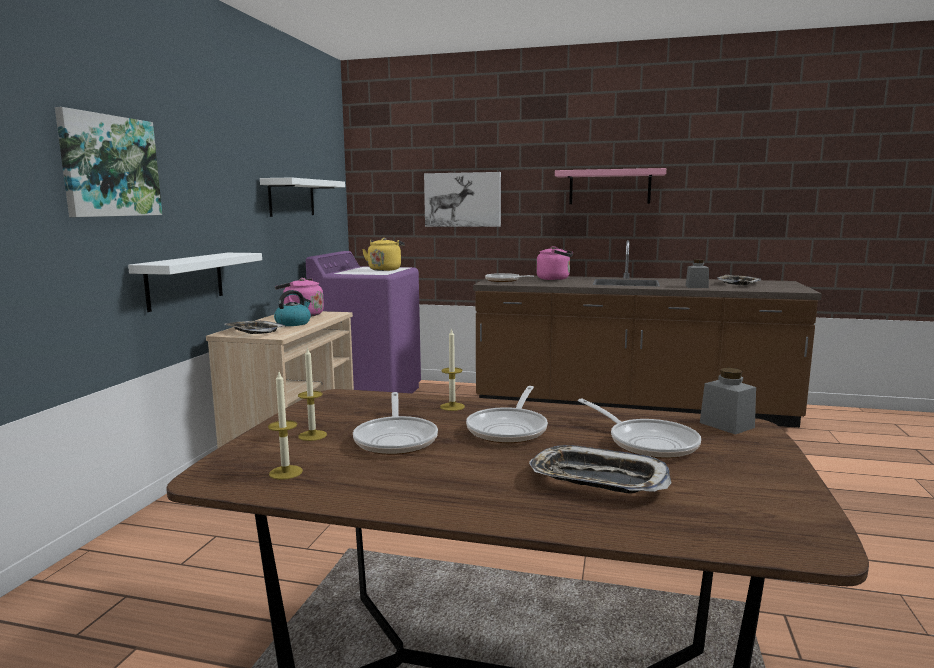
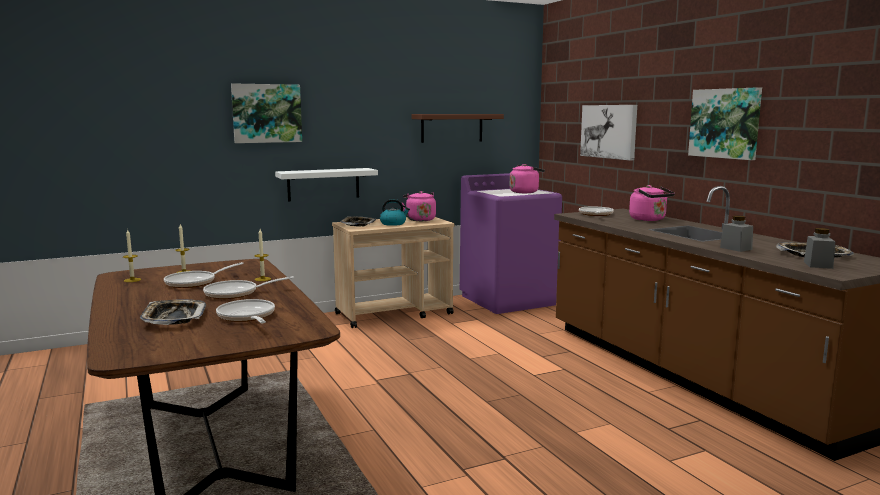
camera: 50 degrees right, 0 degrees up
white shelf [260,177,345,217] -> brown shelf [411,114,504,143]
yellow kettle [362,238,405,271] -> pink kettle [510,164,545,193]
pink shelf [555,168,666,204] -> picture [688,87,762,160]
frying pan [578,399,701,459] -> frying pan turned 135 degrees clockwise [216,299,275,323]
grey jar [700,368,756,435] -> grey jar moved to [804,228,835,269]

